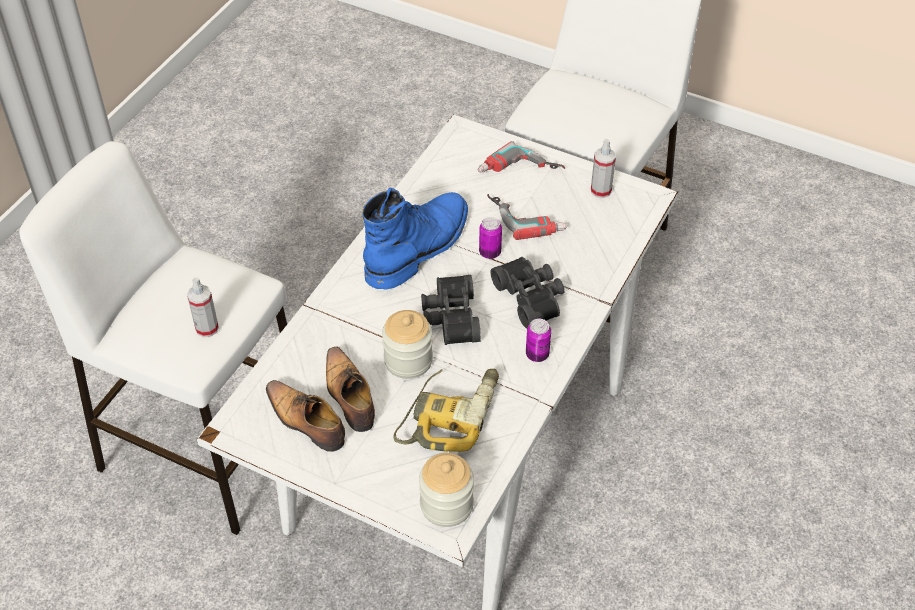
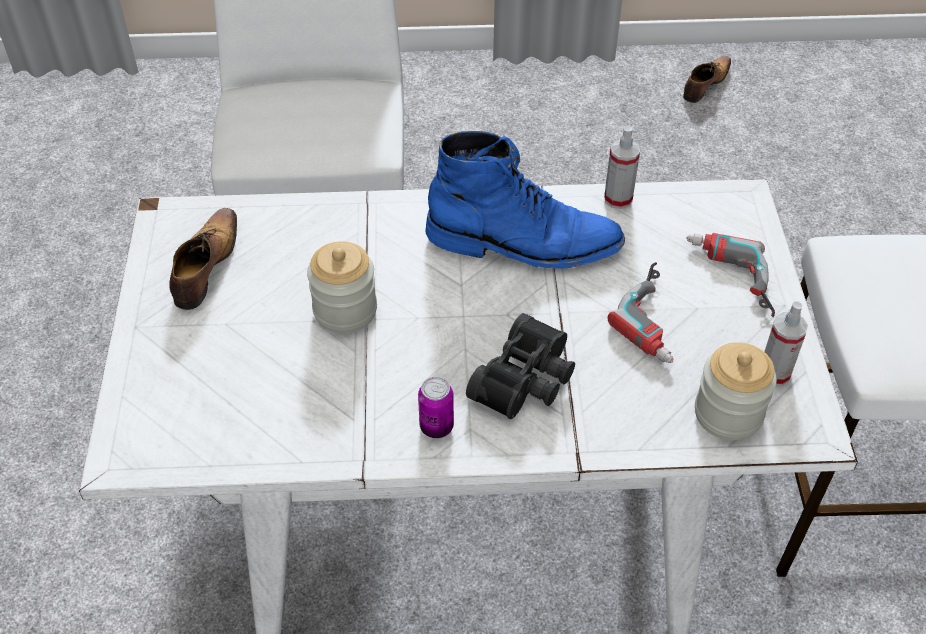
camera: 60 degrees right, 0 degrees up
spray bottle [187,277,219,337] -> spray bottle moved to [604,126,640,209]
shoe [326,347,375,432] -> shoe moved to [683,56,731,103]
power drill [394,369,499,452] -> none
jar [419,453,474,527] -> jar moved to [695,342,777,440]
black binoculars [421,275,481,345] -> none
can [479,217,502,259] -> none

